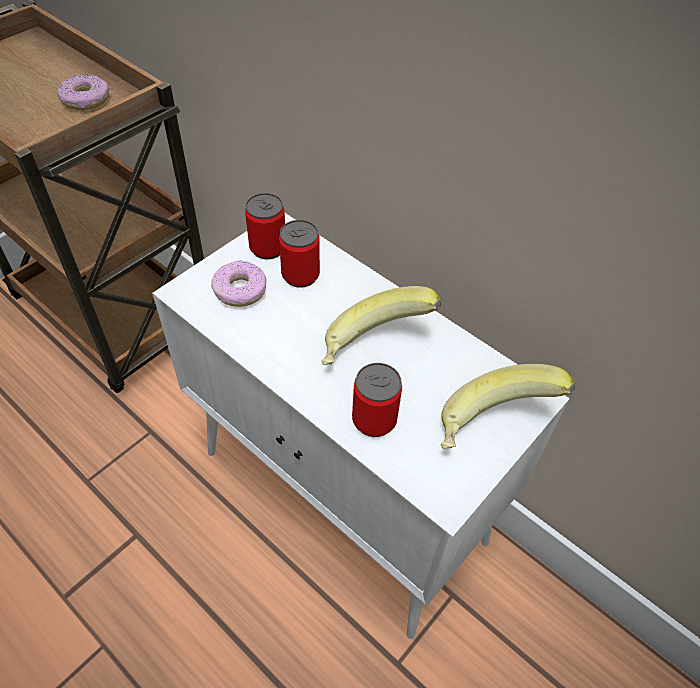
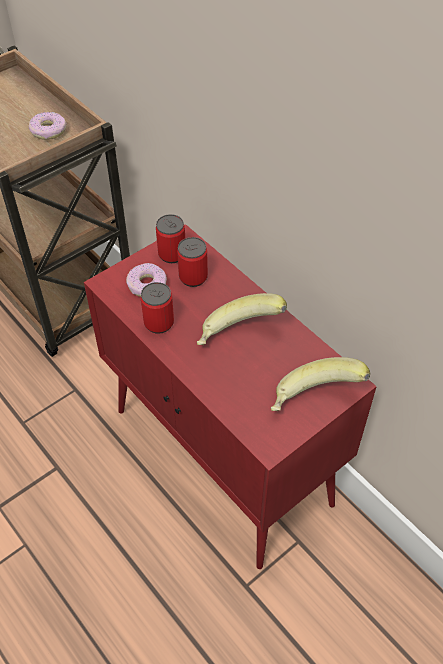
camera: 10 degrees right, 0 degrees up
white cabinet [152,213,570,639] -> red cabinet [84,224,377,569]
can [352,363,402,437] -> can moved to [141,282,174,334]

